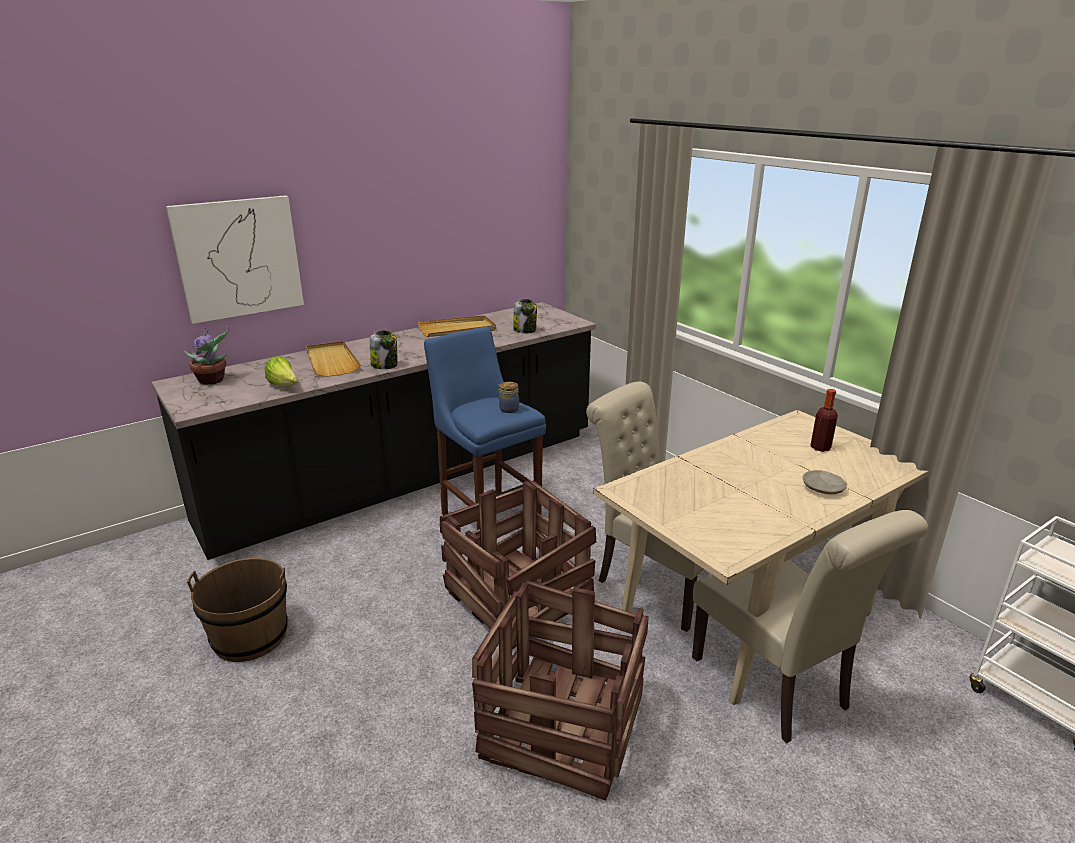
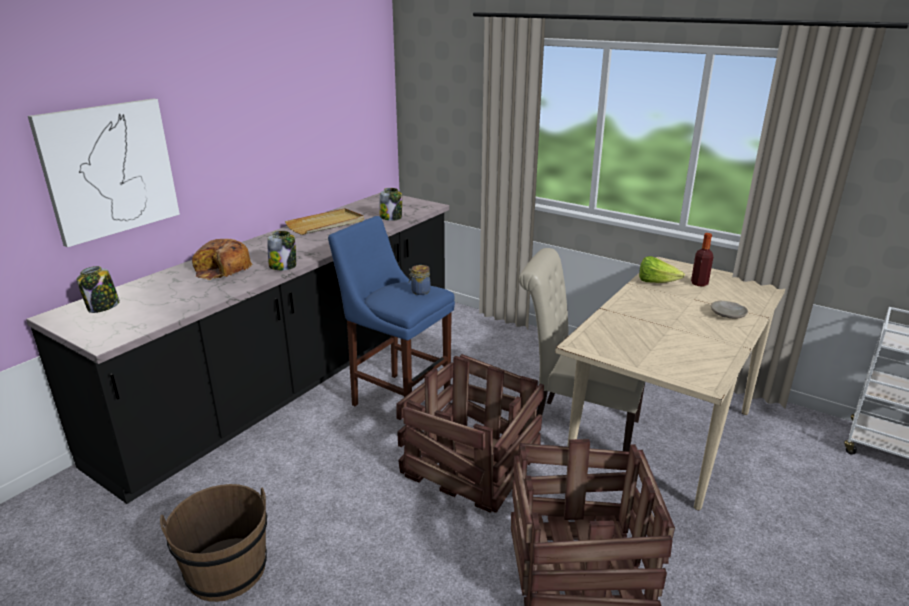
camera: 20 degrees left, 0 degrees up
potted plant [184,326,228,385] -> jar [77,266,120,313]
lettuce [265,357,298,386] -> lettuce moved to [639,256,685,283]
beige tray [306,341,361,377] -> bread [192,239,253,280]
beige chair [692,510,928,743] -> none

